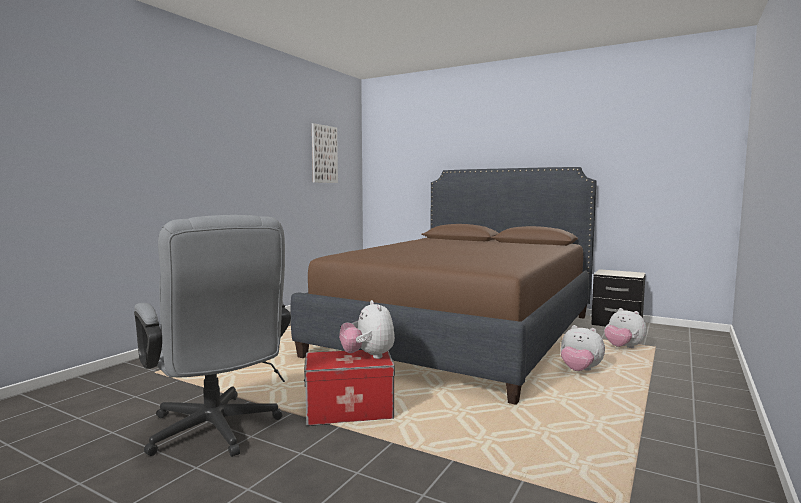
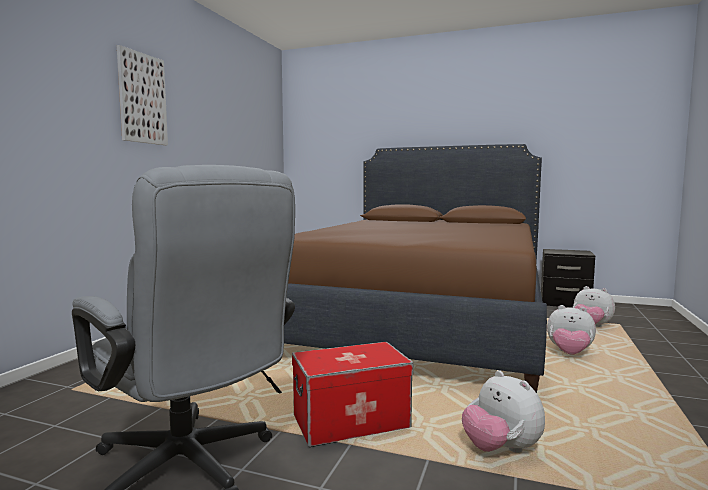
camera: 10 degrees left, 0 degrees up
picture [312,123,338,183] -> picture moved to [117,45,168,145]
plush toy [339,300,395,359] -> plush toy moved to [462,370,545,453]

